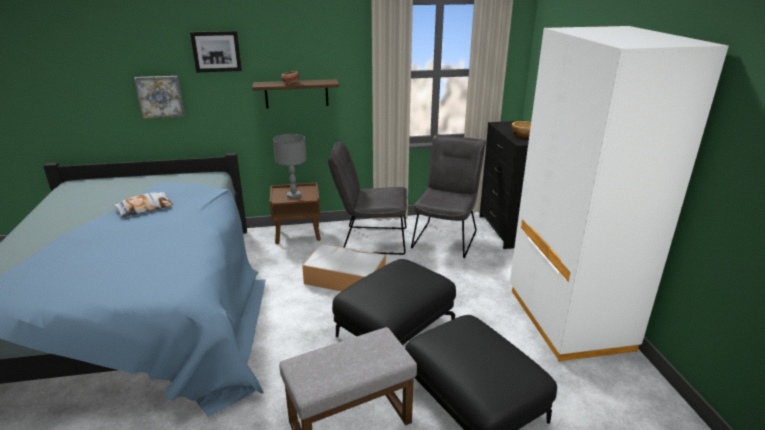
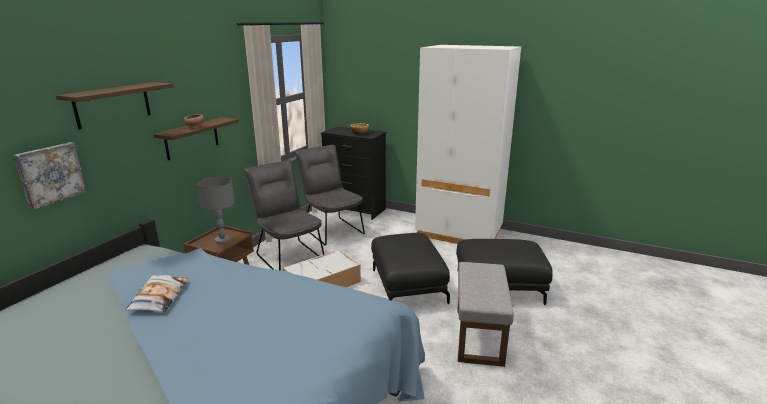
camera: 55 degrees left, 5 degrees down
picture [190,31,242,73] -> shelf [56,82,174,130]
grey chair [328,140,407,255] -> grey chair turned 105 degrees clockwise [245,160,324,270]

